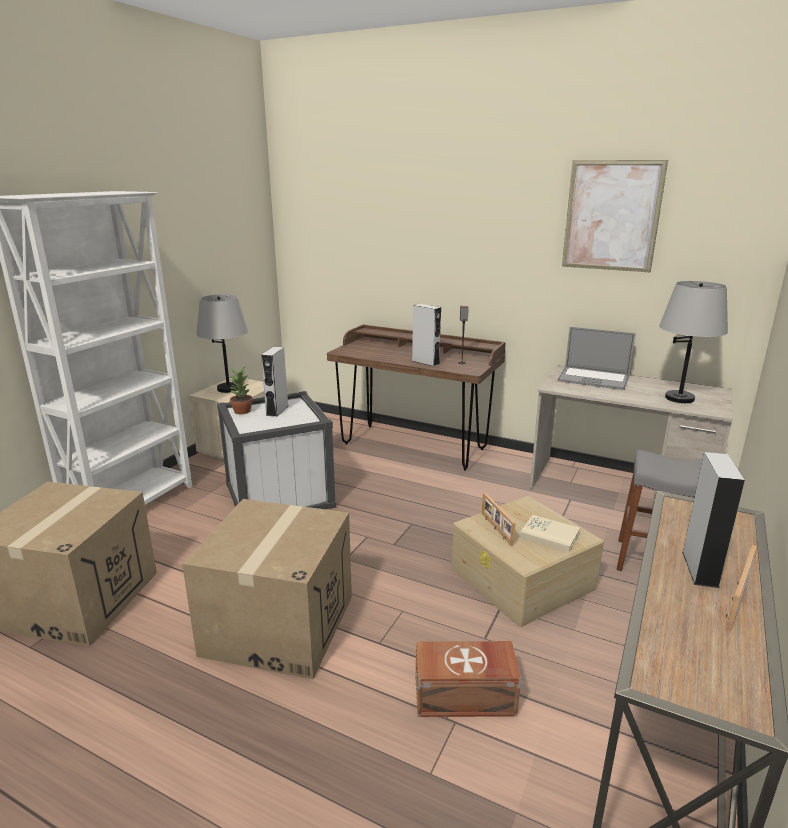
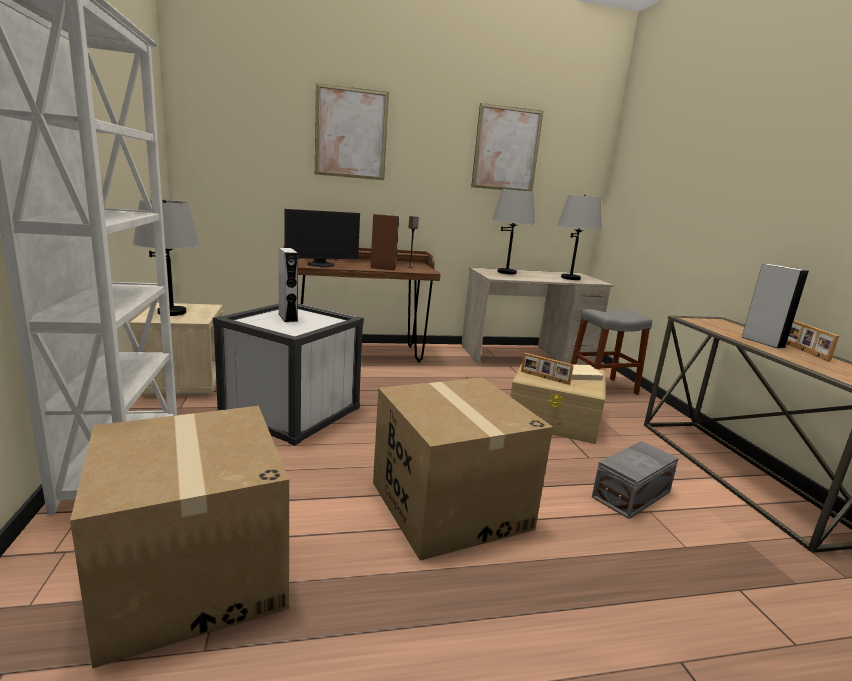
camera: 40 degrees left, 5 degrees down
potted plant [229,367,253,414] -> none
grey speaker [412,304,441,367] -> brown speaker [370,214,399,270]
brown storage box [416,641,521,717] -> grey storage box [592,441,679,519]
laptop [557,327,635,390] -> grey table lamp [492,189,535,274]
none -> monitor [284,209,360,267]
none -> picture [315,83,389,180]

